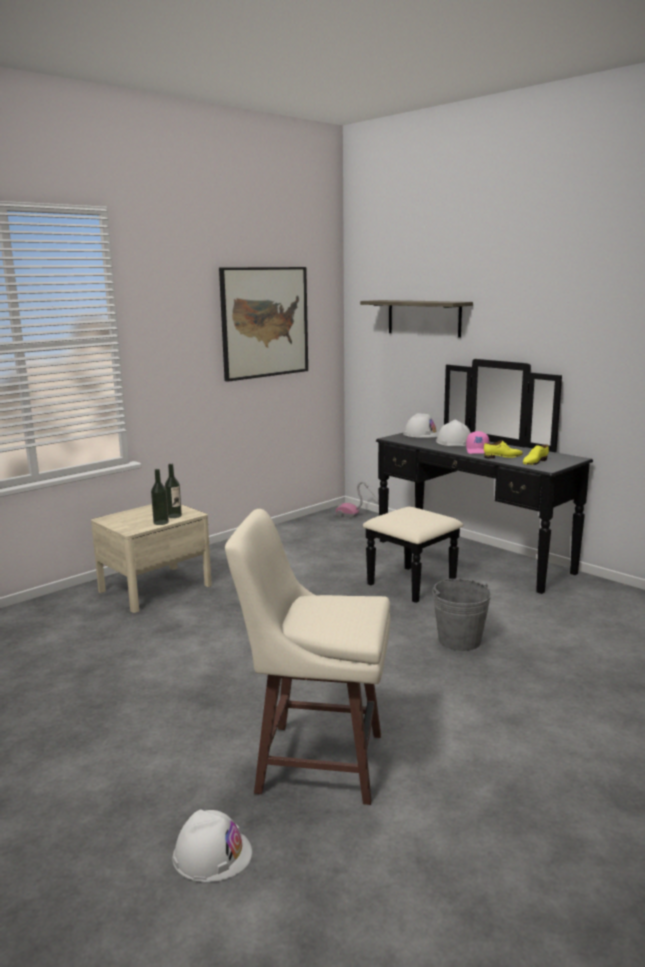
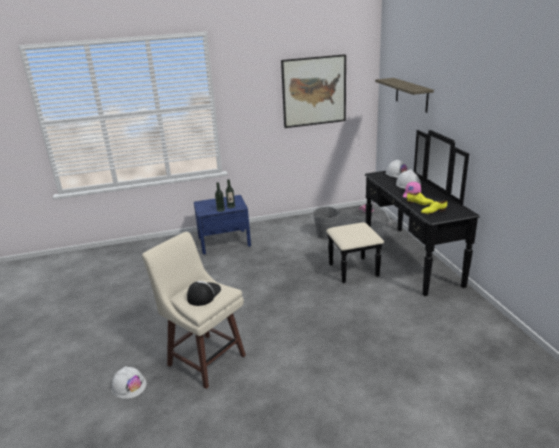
camera: 30 degrees right, 10 degrees up
beige nightstand [91,504,212,613] -> blue nightstand [194,195,251,254]
grey bucket [432,579,492,651] -> grey bucket moved to [313,207,339,239]
none -> cap [187,281,221,306]

